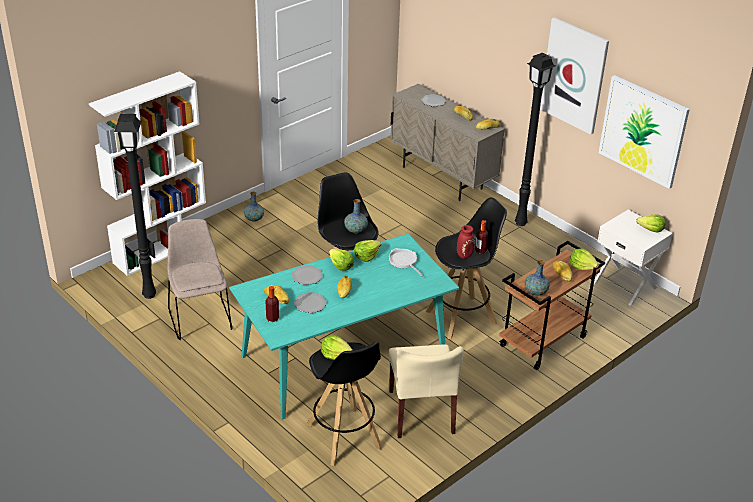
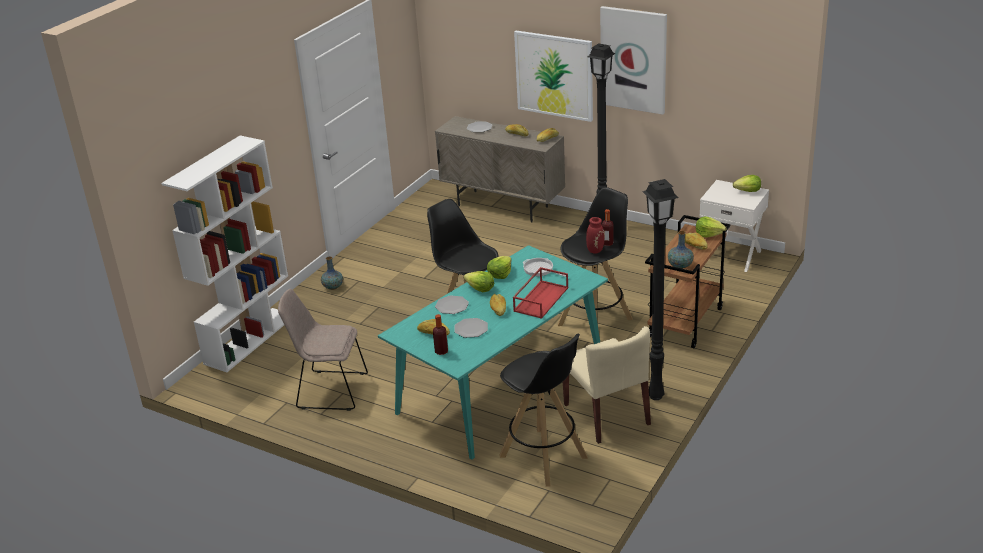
camera: 15 degrees left, 5 degrees down
black floor lamp [114,114,156,299] -> black floor lamp moved to [642,179,679,400]
beige chair [168,219,233,340] -> beige chair turned 45 degrees counterclockwise [278,289,368,411]
lettuce [321,335,352,360] -> none
vase [344,199,368,233] -> none
picture [599,75,690,189] -> picture moved to [514,31,593,122]
none -> red tray [513,267,568,319]

